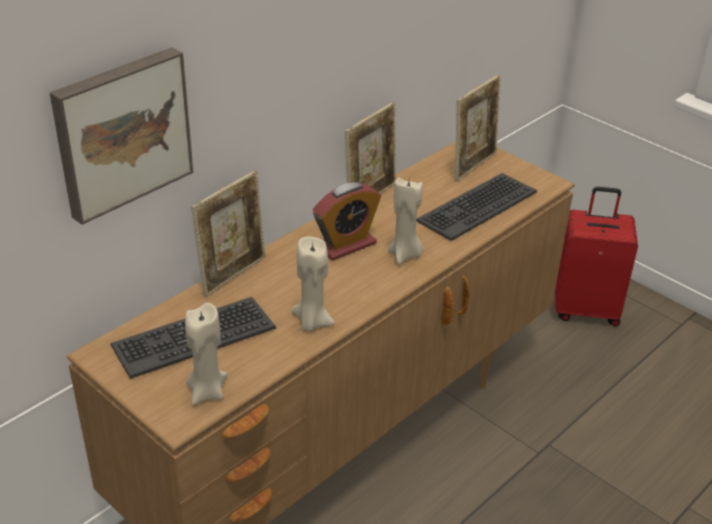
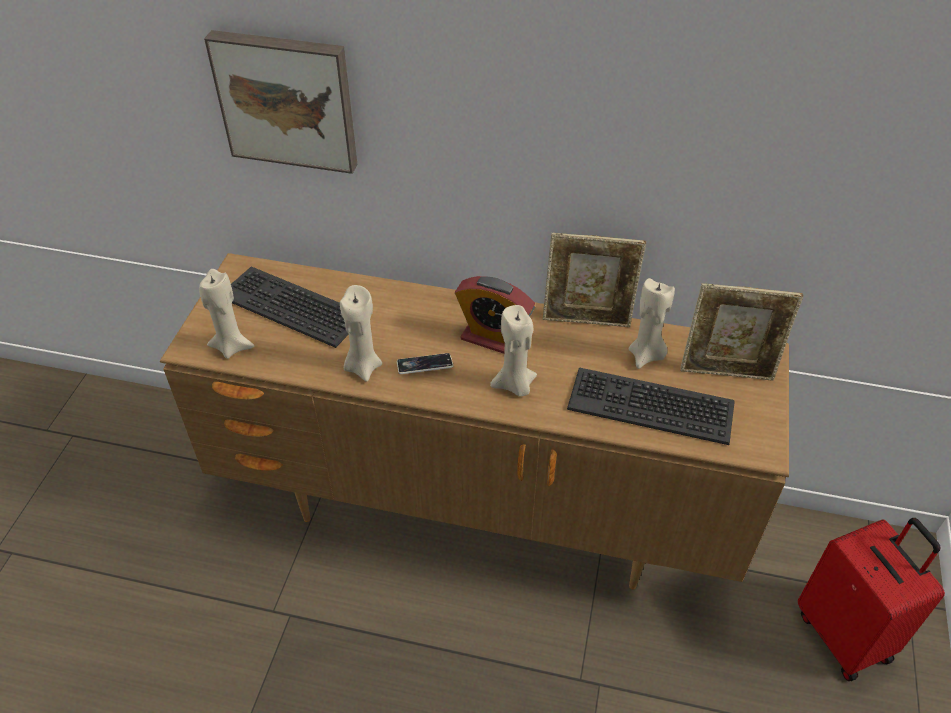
camera: 60 degrees right, 10 degrees up
picture frame [191,171,265,297] -> none
none -> phone [397,353,453,374]
none -> beige candle [629,278,675,369]

